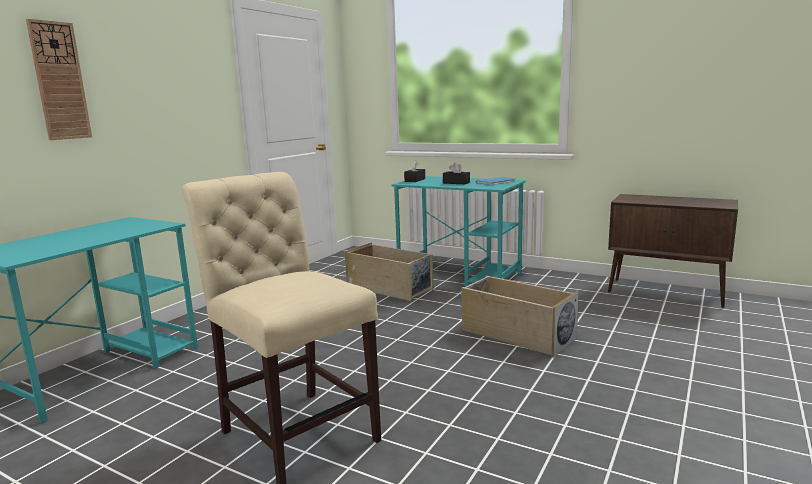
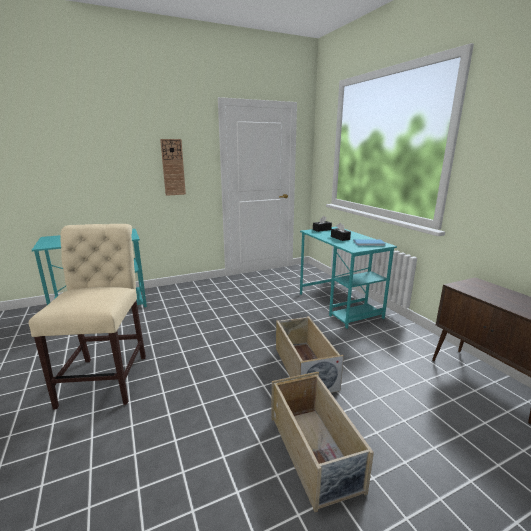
camera: 35 degrees right, 5 degrees up
wall clock [26,19,92,140] -> wall clock moved to [160,139,186,196]
beige storage box [345,243,434,301] -> beige storage box moved to [271,372,374,512]

